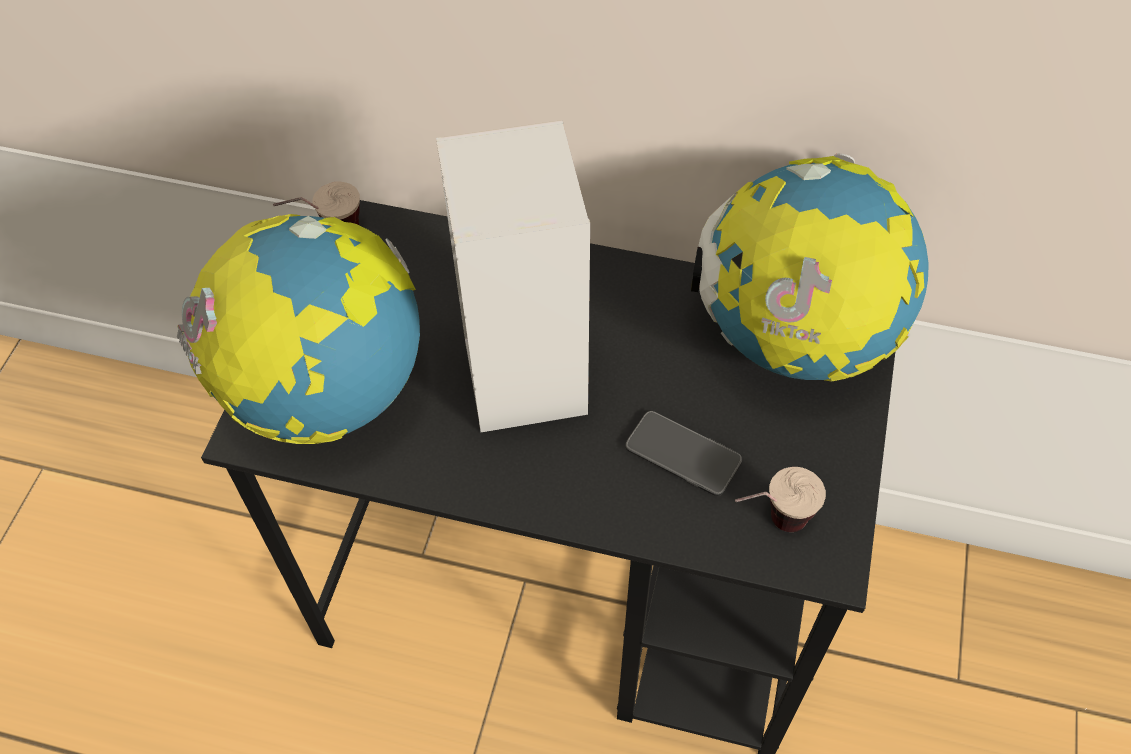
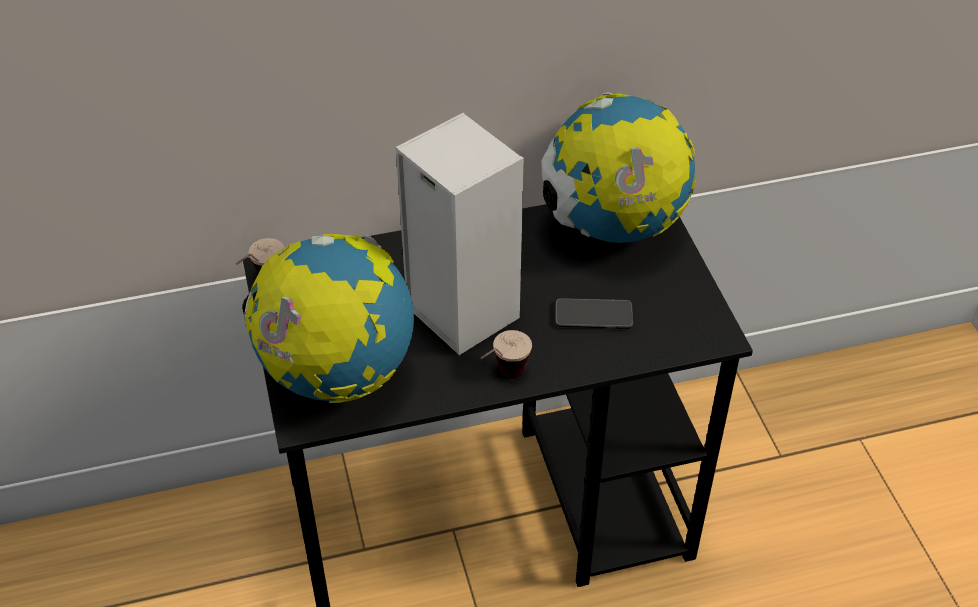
camera: 30 degrees left, 10 degrees down
cup [735,467,826,532] -> cup moved to [480,330,532,379]

